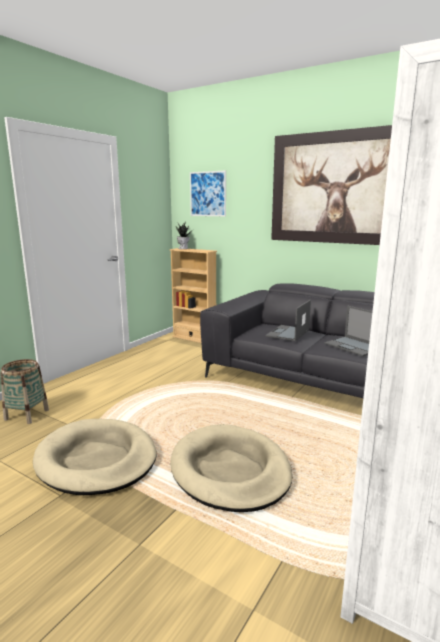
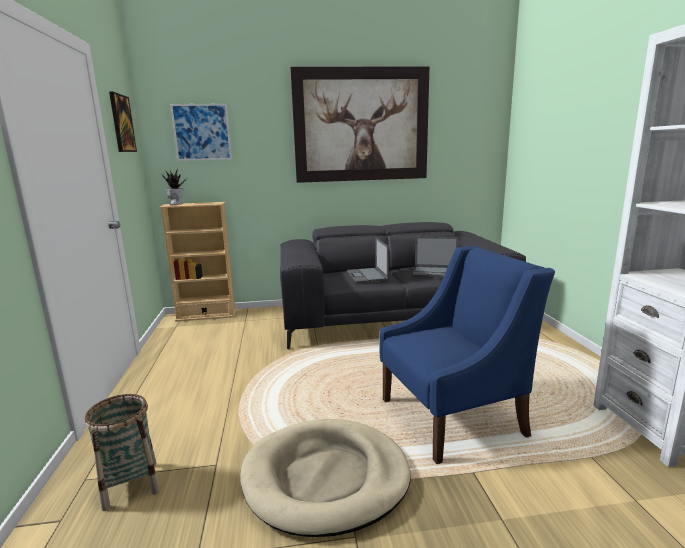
camera: 40 degrees left, 0 degrees up
beige dog bed [170,424,292,512] -> blue armchair [379,246,555,464]
none -> picture [109,92,137,152]

